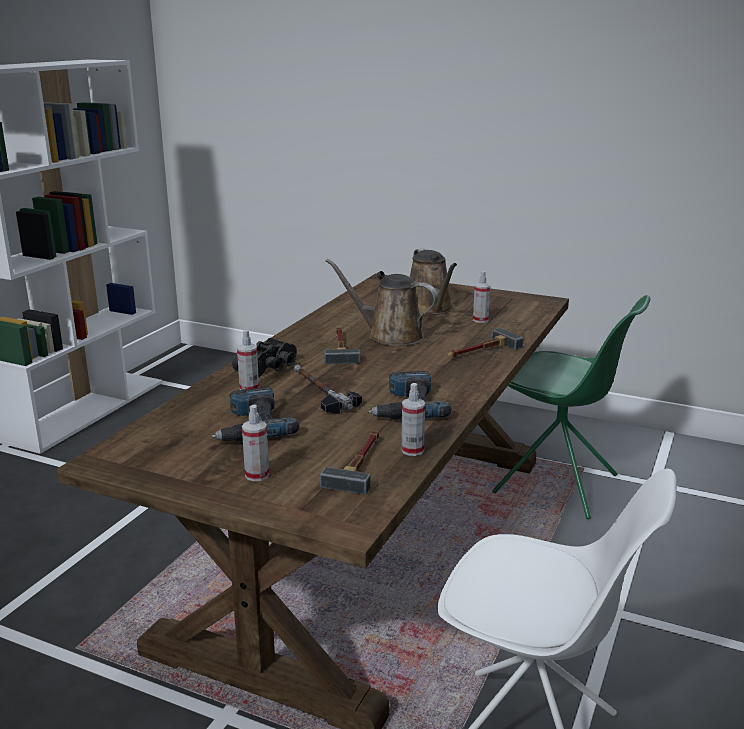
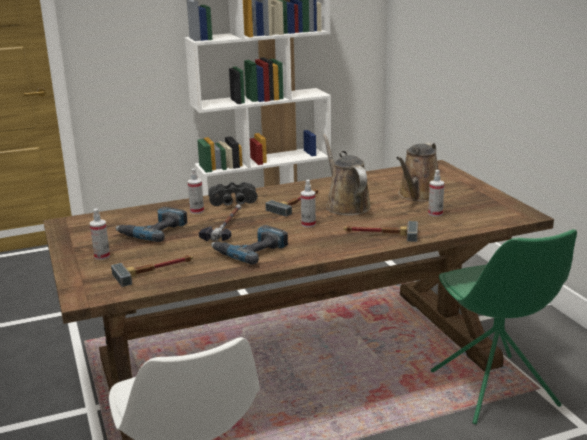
camera: 45 degrees right, 0 degrees up
spray bottle [401,383,425,456] -> spray bottle moved to [301,180,316,227]

